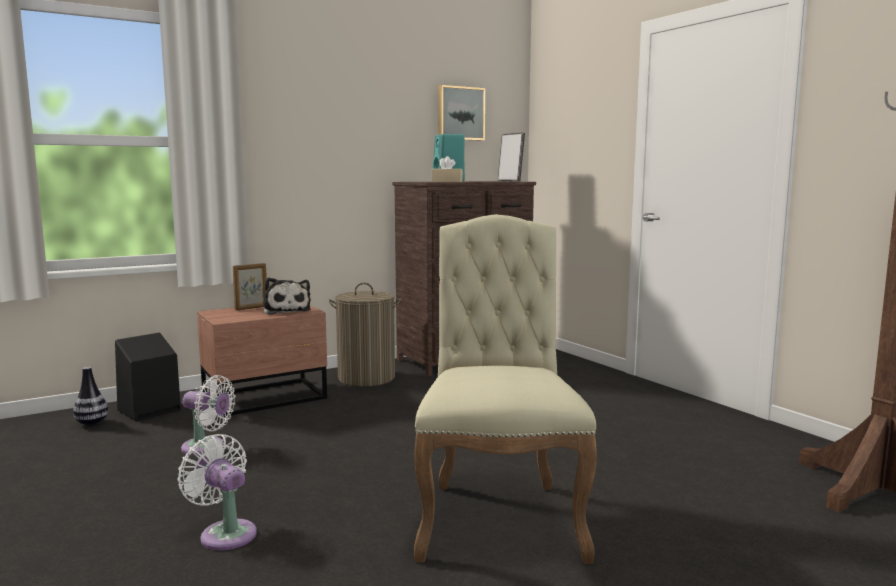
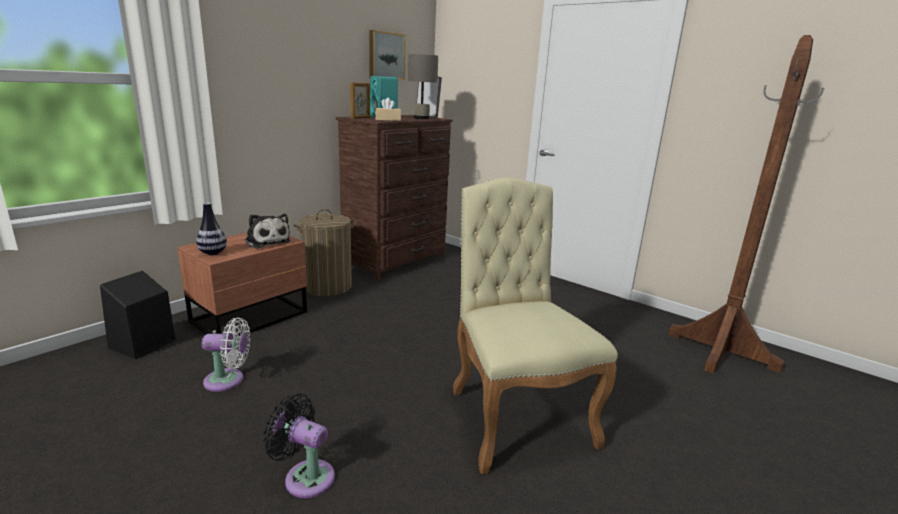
camera: 20 degrees left, 10 degrees up
vase [73,367,108,426] -> vase moved to [196,203,227,255]
white fan [178,434,257,550] -> black fan [263,394,335,498]
picture frame [233,263,267,310] -> picture frame moved to [350,83,370,119]
none -> grey table lamp [408,54,438,119]

